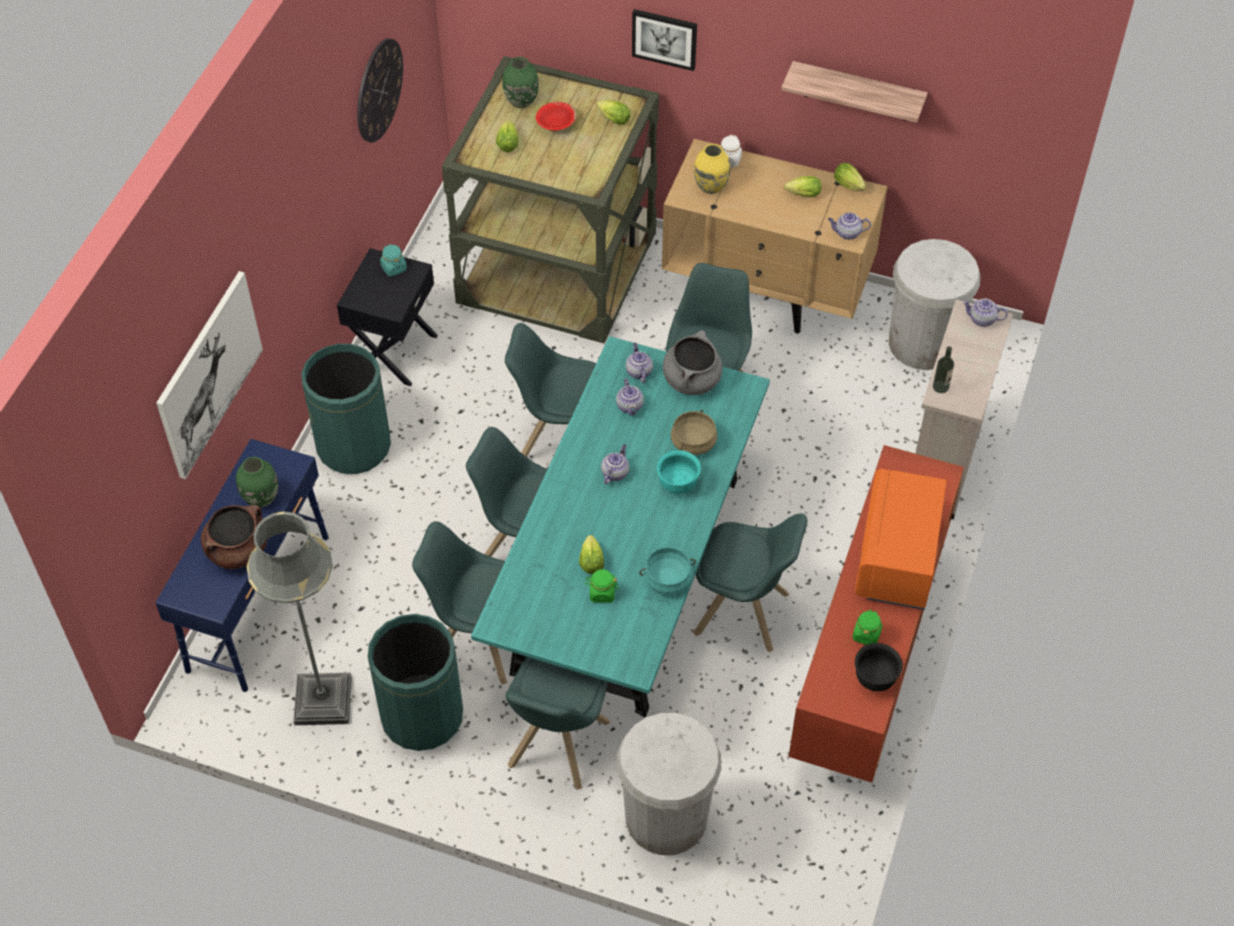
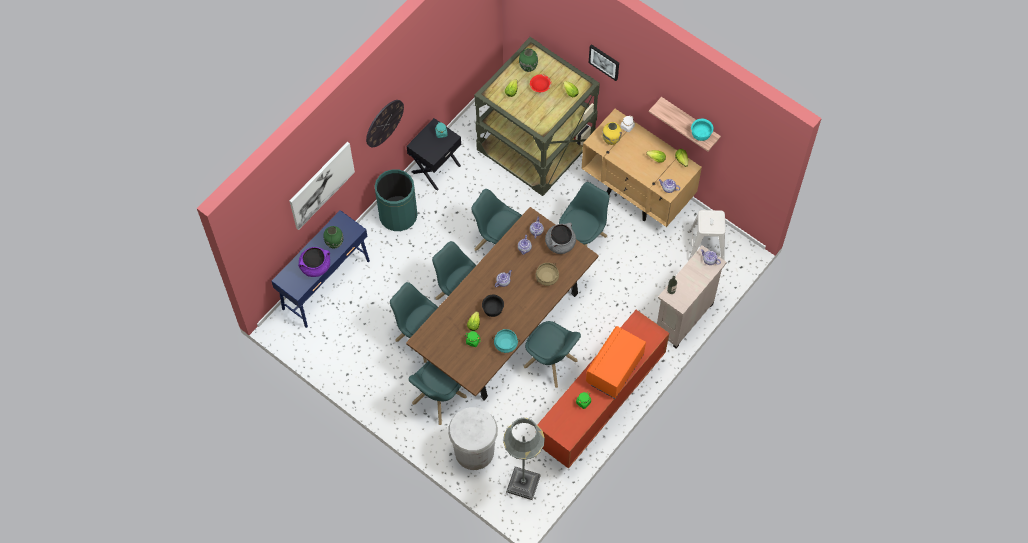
camera: 20 degrees right, 10 degrees up
brown cooking pot [201,505,267,569] -> purple cooking pot [298,247,330,277]
grey floor lamp [246,511,352,725] -> grey floor lamp moved to [503,418,545,500]
wall clock [357,38,403,142] -> wall clock moved to [366,100,404,147]
green trash can [368,614,463,751] -> none
turquoise dining table [471,336,770,718] -> brown dining table [406,207,599,400]
turquoise bowl [657,450,701,494] -> turquoise bowl moved to [691,119,714,141]
black bowl [855,643,903,691] -> black bowl moved to [482,295,504,317]
white trash can [889,239,980,370] -> white stool [688,210,725,261]

